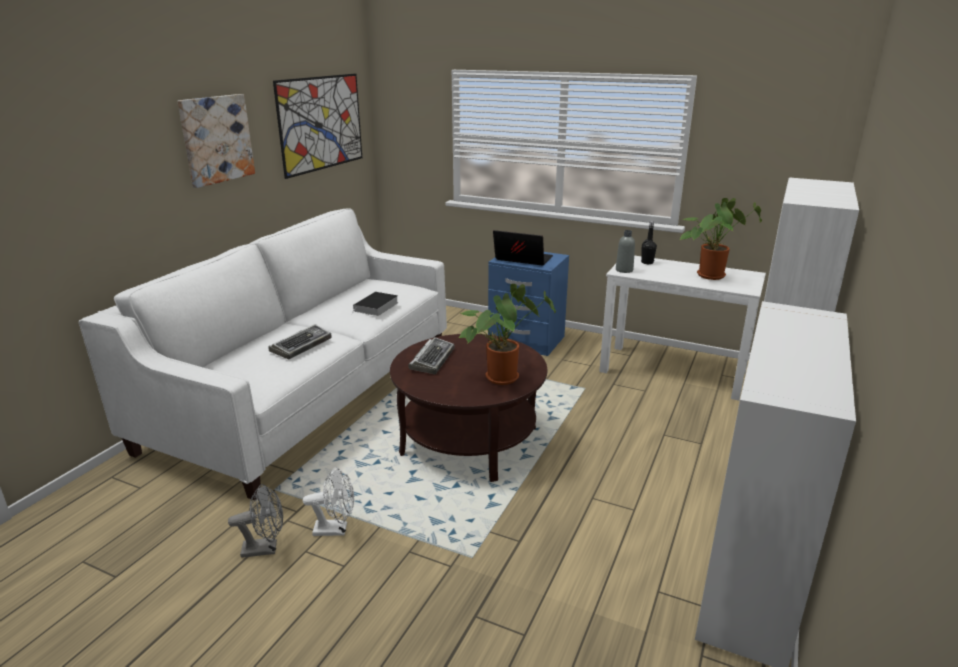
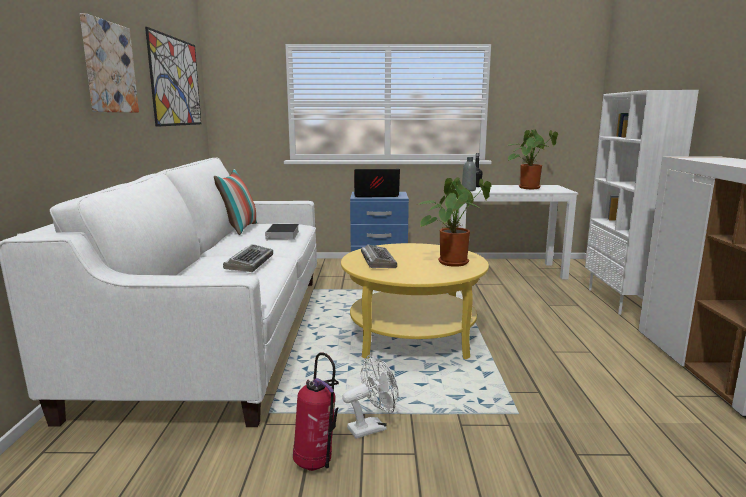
camera: 25 degrees left, 10 degrees down
grey fan [228,484,283,558] -> fire extinguisher [293,352,339,471]
brown coffee table [390,334,547,482] -> yellow coffee table [341,243,489,359]
none -> pillow [214,169,257,235]

